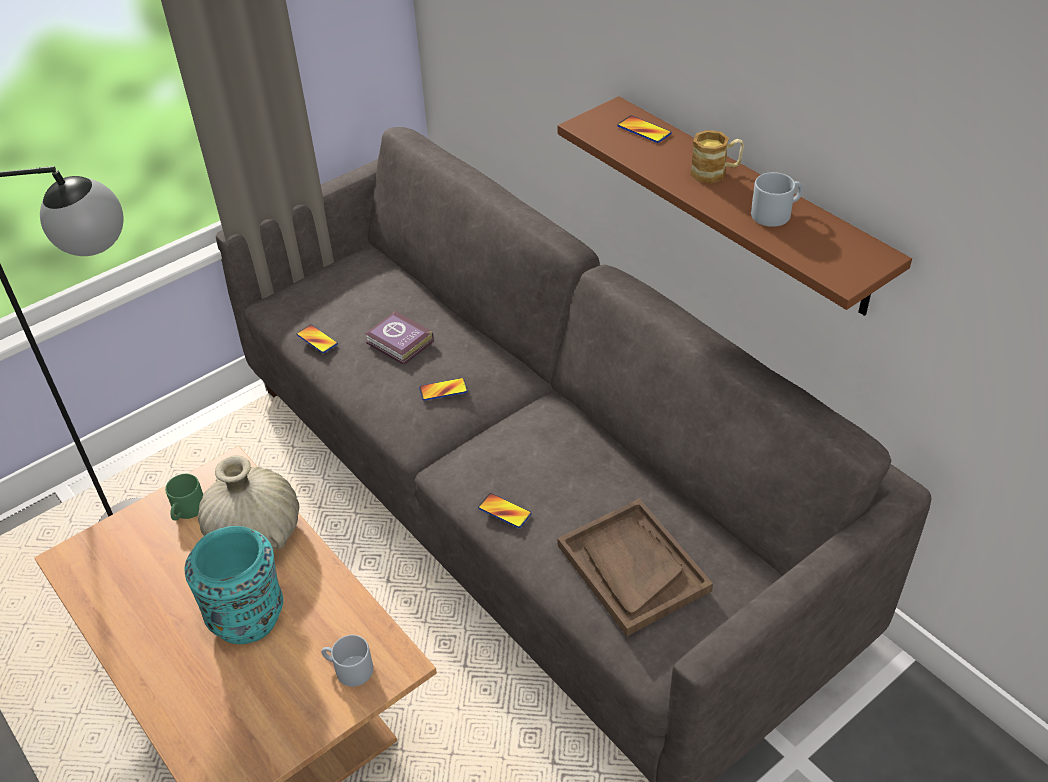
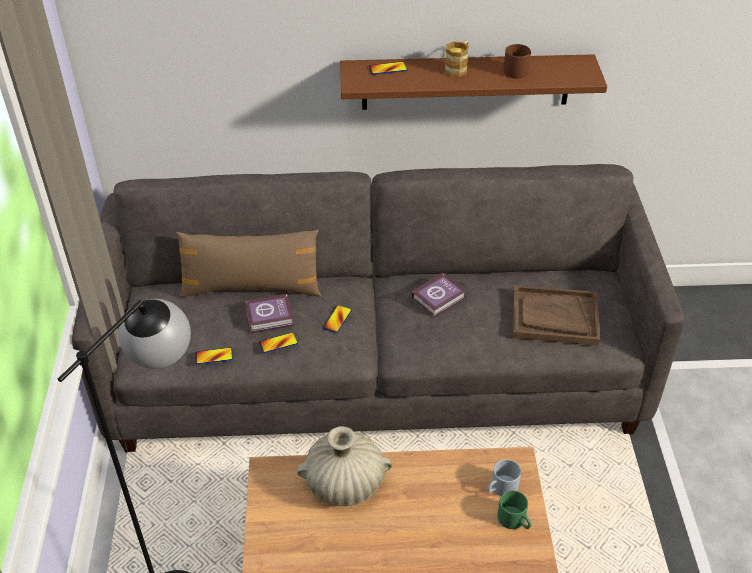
camera: 55 degrees left, 0 degrees up
green mug [165,474,203,521] -> green mug moved to [497,490,531,529]
turquoise vase [185,526,283,644] -> none
phone [478,493,532,528] -> phone moved to [259,332,298,353]
grey mug [751,172,803,227] -> brown mug [503,44,531,78]
none -> brown pillow [176,230,321,297]
none -> book [411,273,466,318]

